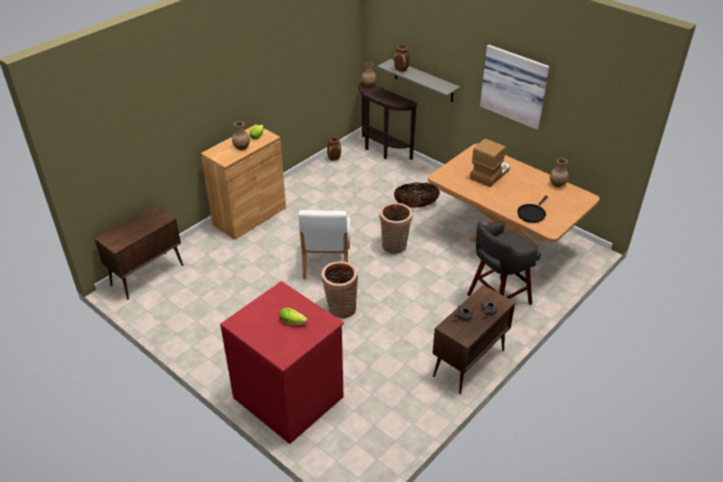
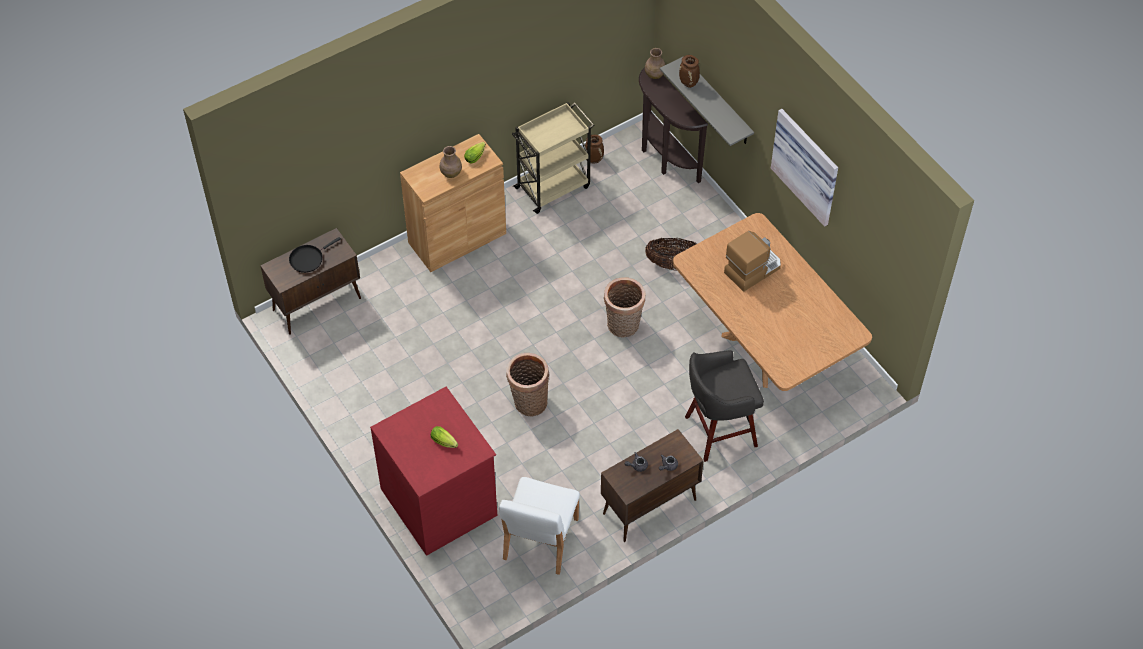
camera: 15 degrees right, 15 degrees up
white chair [298,210,351,279] -> white chair moved to [499,477,580,575]
black frying pan [517,196,548,223] -> black frying pan moved to [289,237,341,273]
brown vase [550,158,568,187] -> none
none -> beige cart [512,102,594,214]

